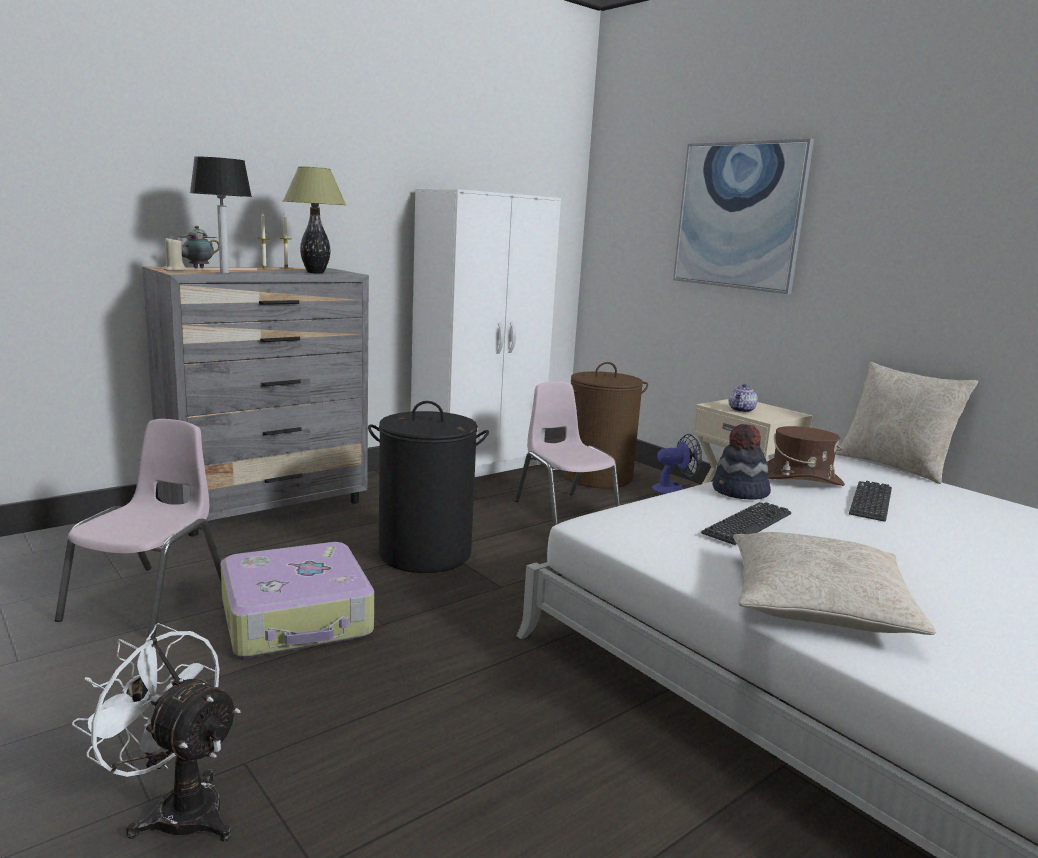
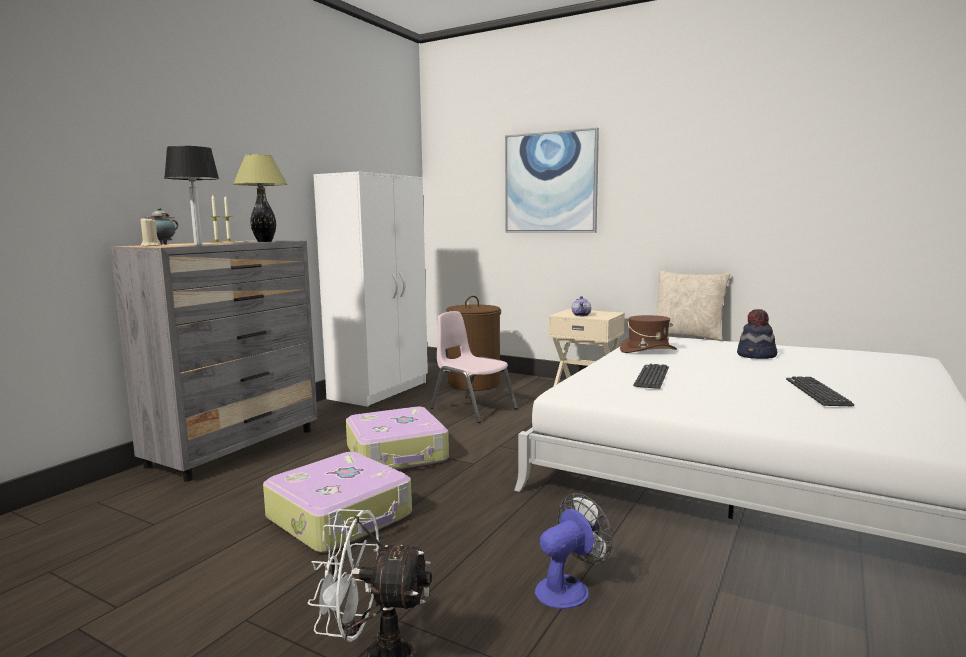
camera: 20 degrees left, 5 degrees down
pink chair [55,419,221,638] -> none
black laundry basket [368,401,489,573] -> suitcase [346,407,449,470]
fan [652,434,702,494] -> fan moved to [535,493,613,609]
hat [713,424,771,500] -> hat moved to [737,309,777,359]
beige pillow [733,532,936,635] -> none
keyboard [849,481,892,522] -> keyboard moved to [786,376,854,406]

